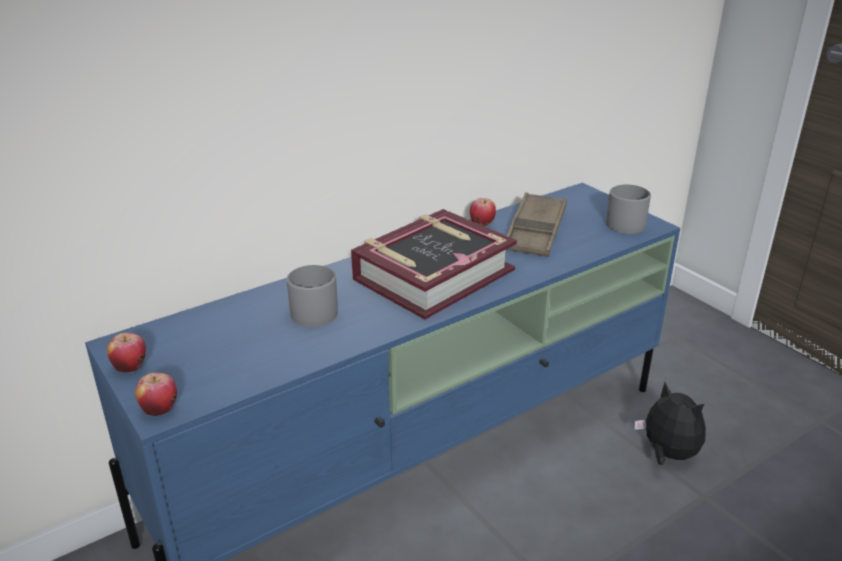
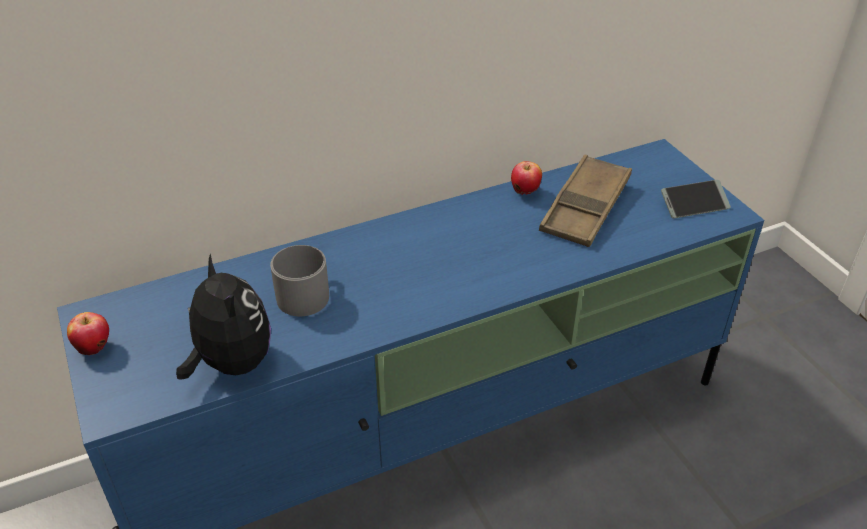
camera: 10 degrees right, 10 degrees up
apple [135,373,177,416] -> none
book [351,209,517,319] -> none
grey mug [606,185,651,234] -> phone [661,180,731,218]
plush toy [635,382,706,465] -> plush toy moved to [176,253,271,380]

